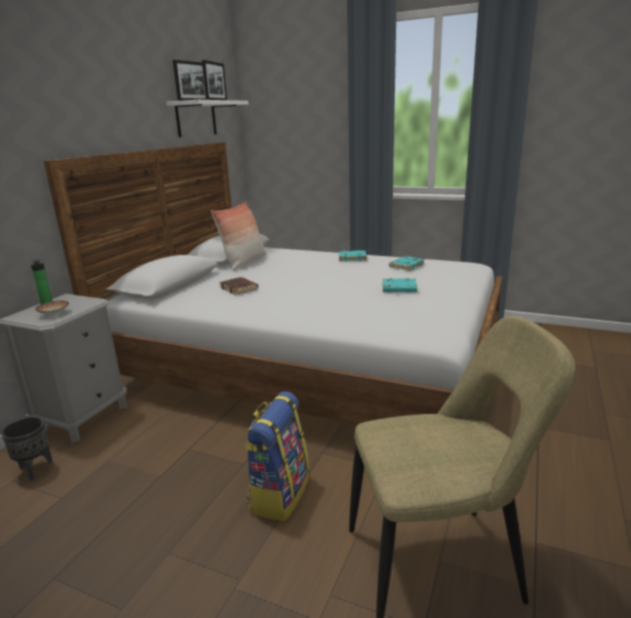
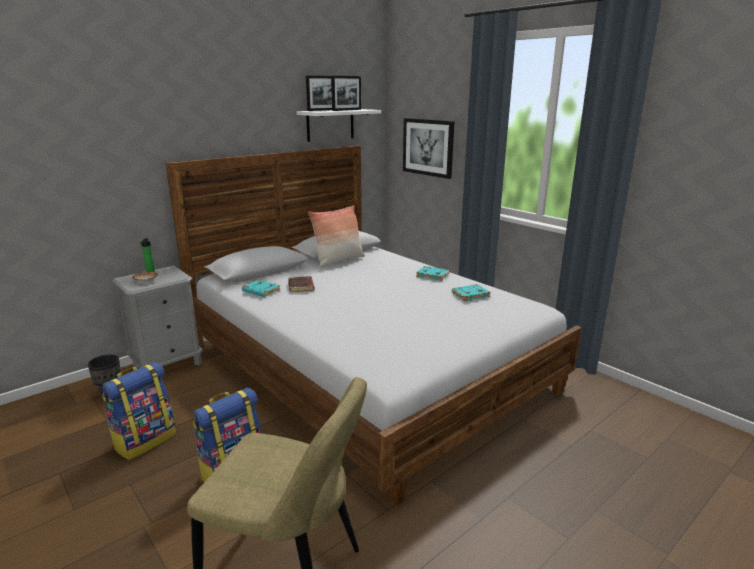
camera: 25 degrees right, 0 degrees up
turquoise book [382,278,417,293] -> turquoise book moved to [242,280,281,297]
none -> backpack [102,362,177,460]
none -> picture [403,118,454,179]

